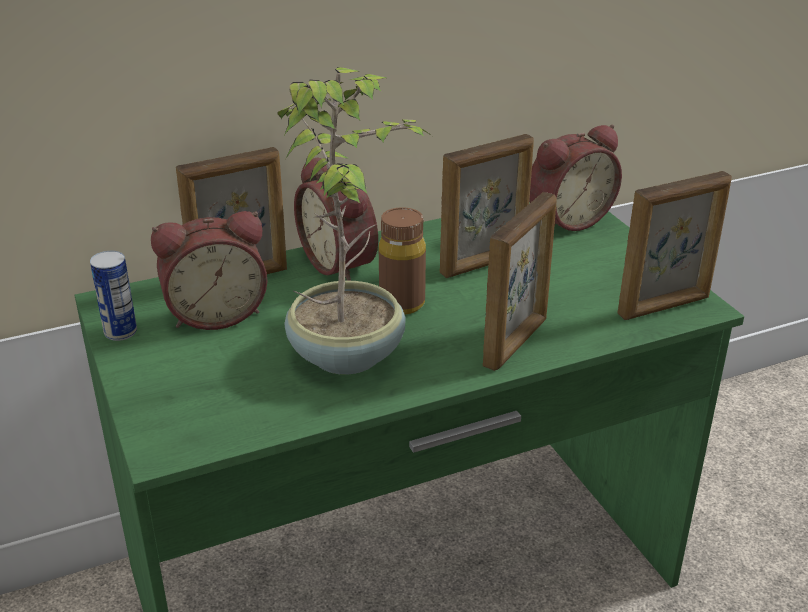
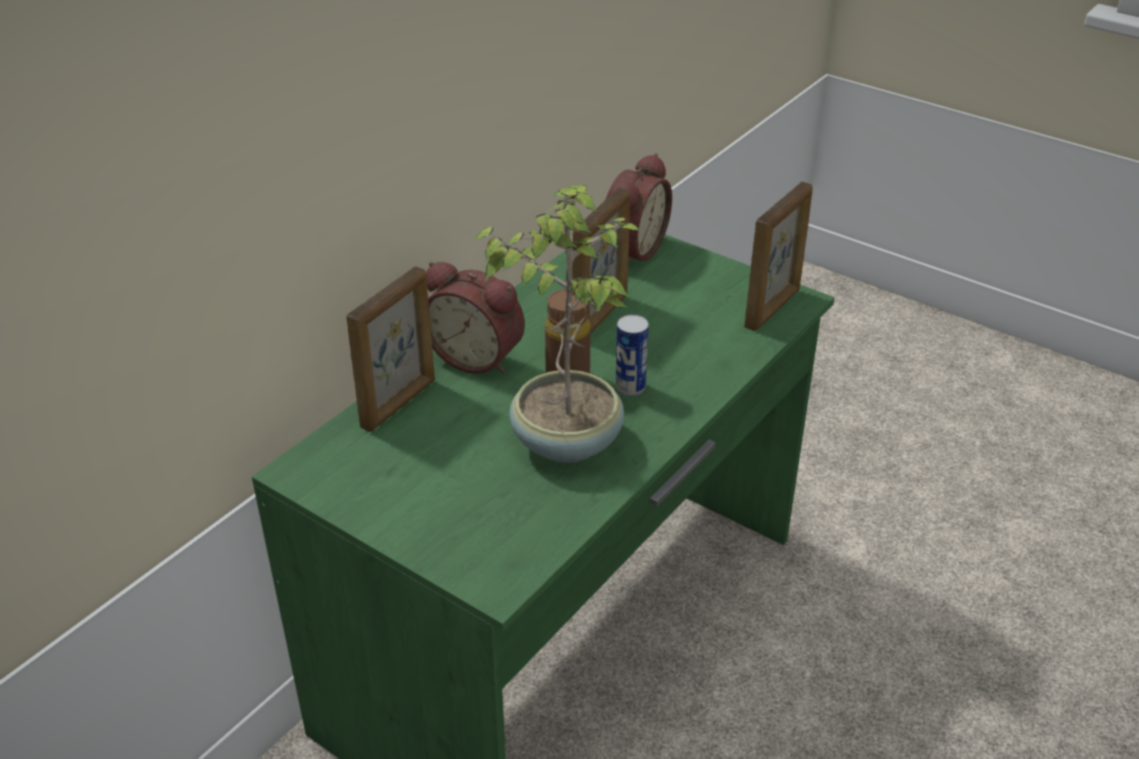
camera: 30 degrees left, 5 degrees up
can [90,251,137,341] -> can moved to [615,314,649,397]
alarm clock [151,211,267,330] -> none
picture frame [483,192,557,371] -> none

